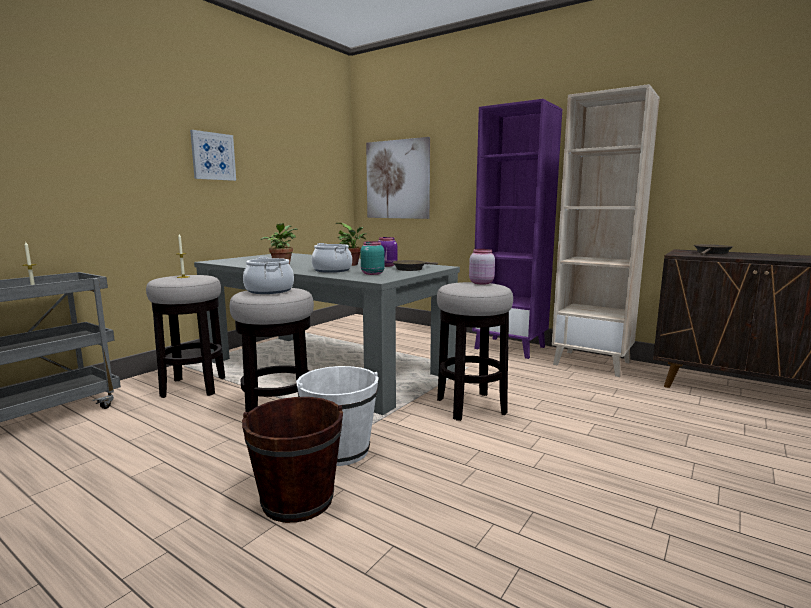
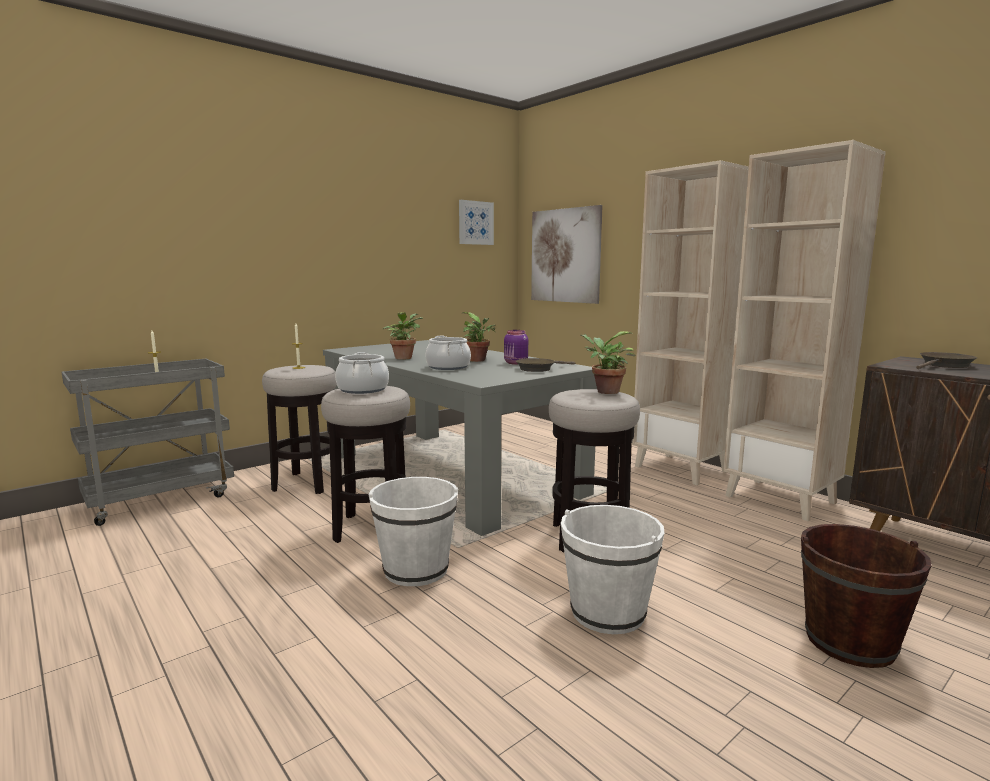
camera: 15 degrees right, 0 degrees up
picture [190,130,236,181] -> picture moved to [459,200,494,245]
brown bucket [242,397,343,523] -> brown bucket moved to [801,524,932,668]
turquoise jar [360,241,385,275] -> none
pink jar [469,249,495,285] -> potted plant [580,331,635,394]
purple bookcase [472,99,562,359] -> beige bookcase [632,160,749,485]
none -> white bucket [561,505,665,634]

